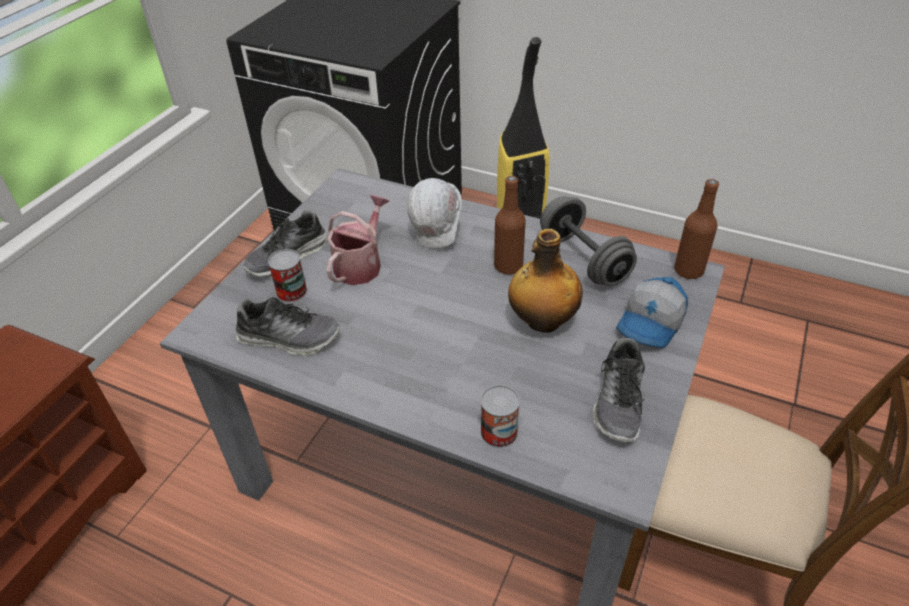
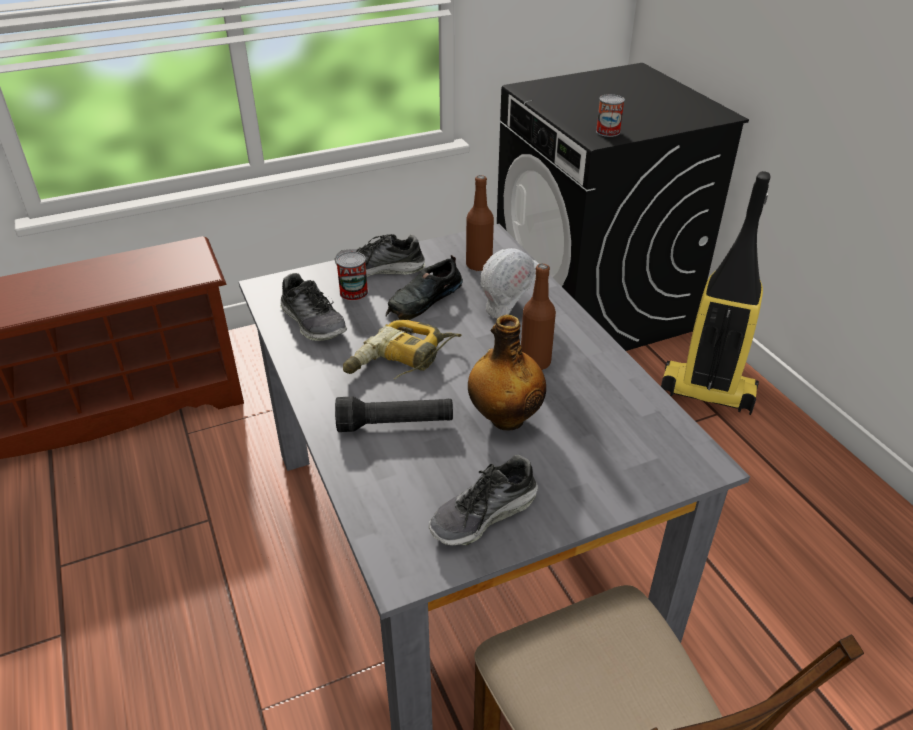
camera: 40 degrees right, 5 degrees down
watering can [326,195,389,285] -> black shoe [386,255,463,320]
can [480,385,520,448] -> can moved to [596,94,625,137]
grey dumbbell [540,196,637,286] -> none
cap [616,277,688,348] -> none
brown bottle [674,179,719,279] -> brown bottle moved to [466,175,494,271]
none -> black flashlight [335,396,453,432]
none -> power drill [343,320,461,380]

